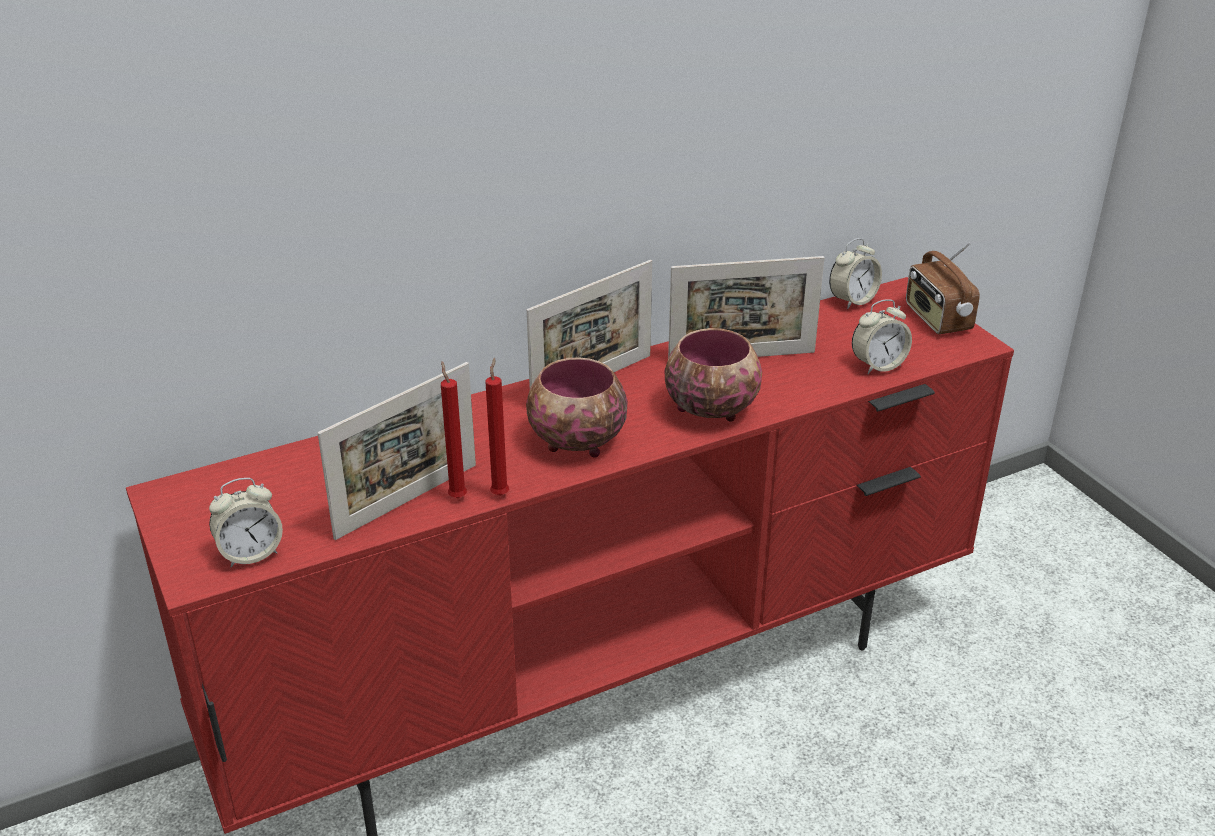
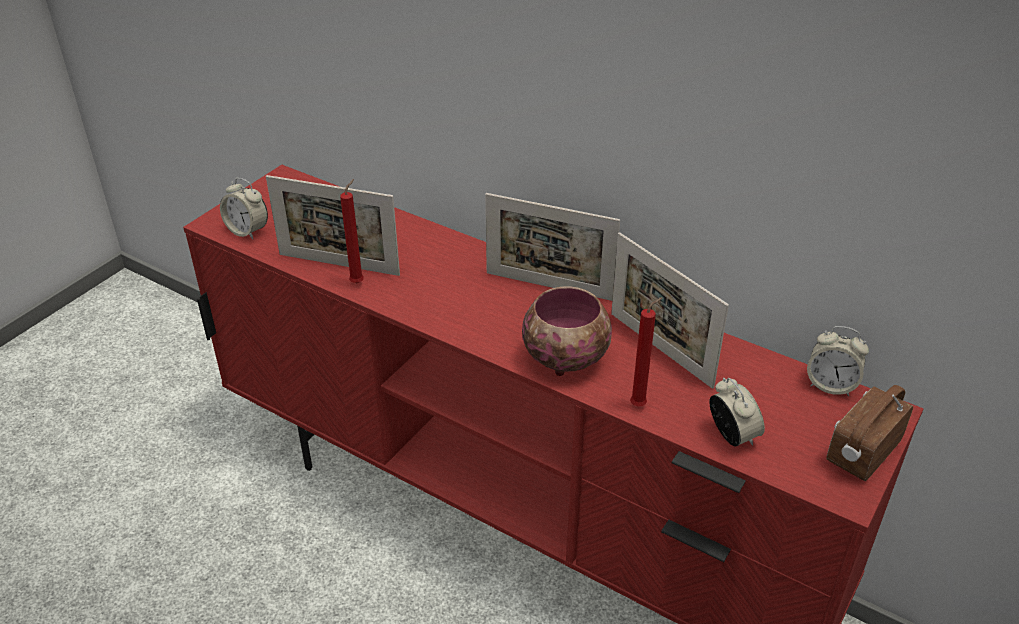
camera: 60 degrees right, 5 degrees up
red candle [485,358,509,496] -> red candle moved to [630,297,663,406]
bowl [526,358,628,458] -> none
alarm clock [852,299,912,374] -> alarm clock turned 150 degrees counterclockwise [709,378,765,447]

